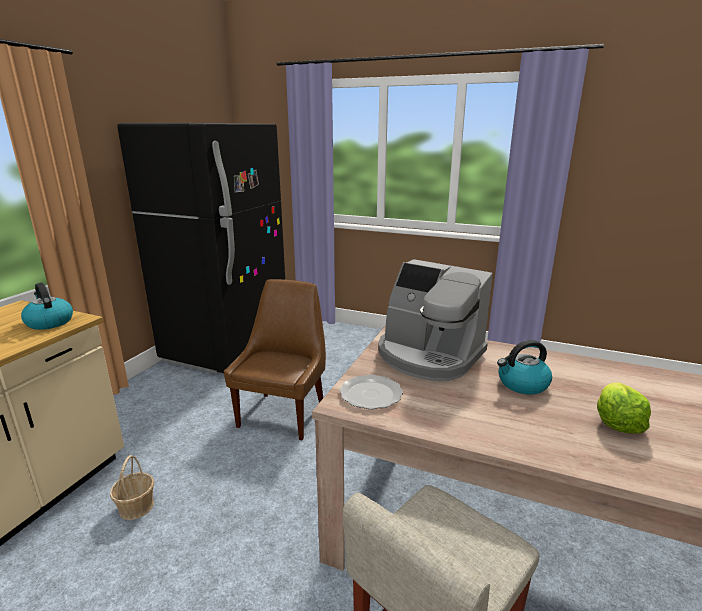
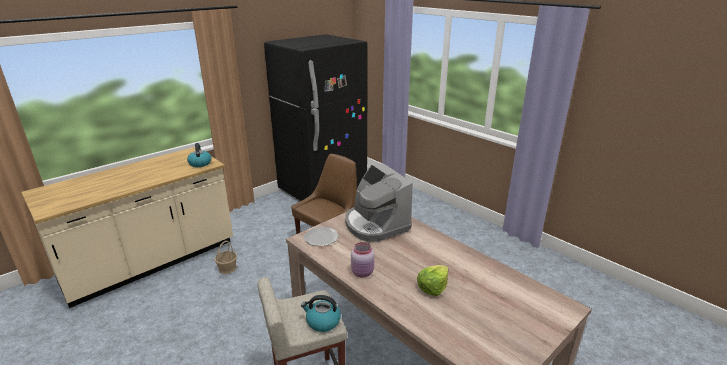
camera: 25 degrees right, 5 degrees up
kettle [497,340,552,395] -> kettle moved to [301,295,341,332]
none -> pink jar [351,242,374,277]

